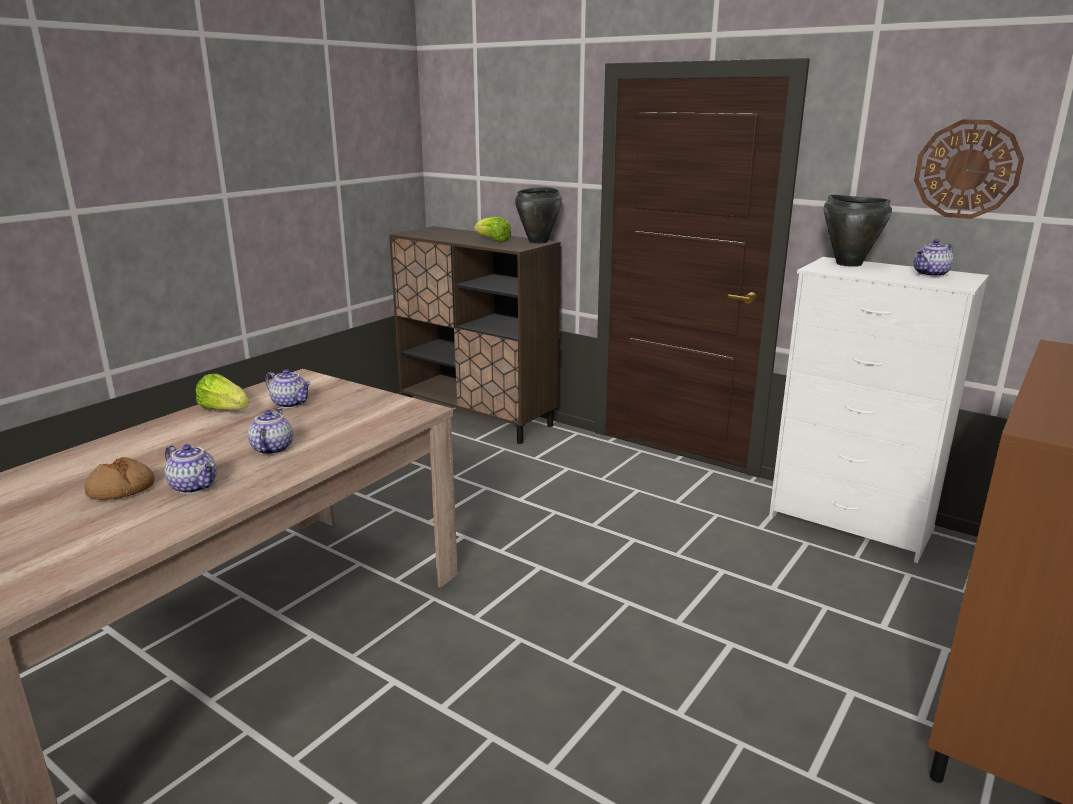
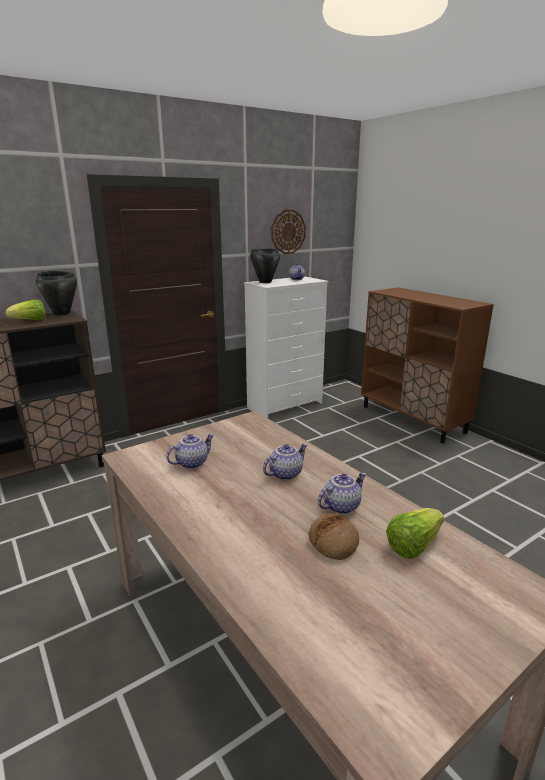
camera: 70 degrees left, 0 degrees up
lettuce [196,373,249,410] -> lettuce moved to [386,508,444,559]
teapot [248,408,293,455] -> teapot turned 120 degrees clockwise [263,444,307,480]

